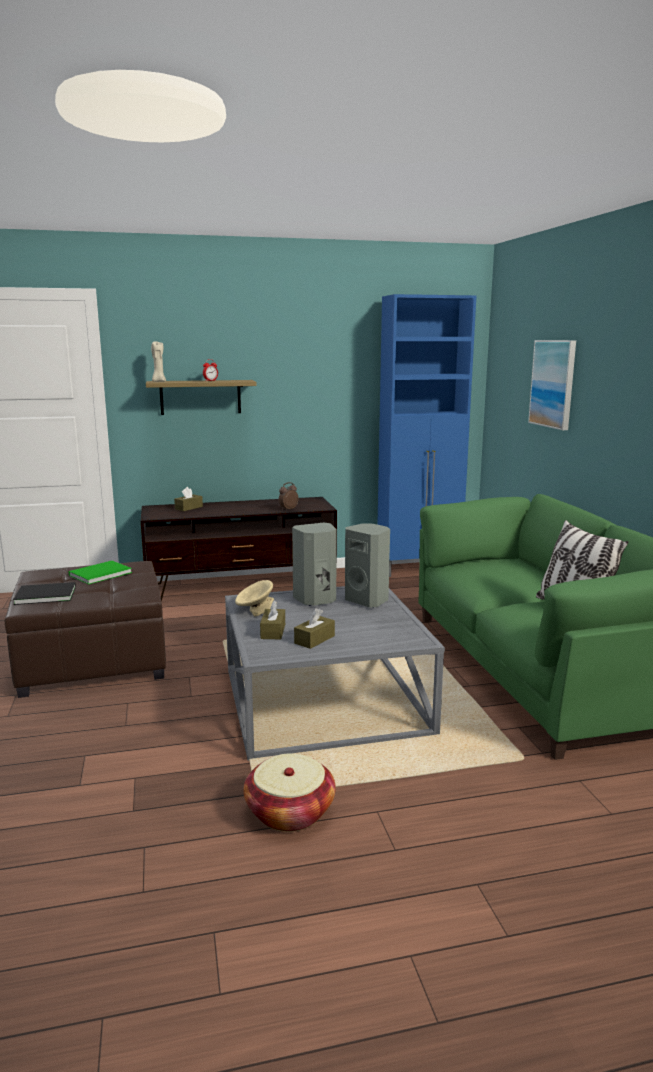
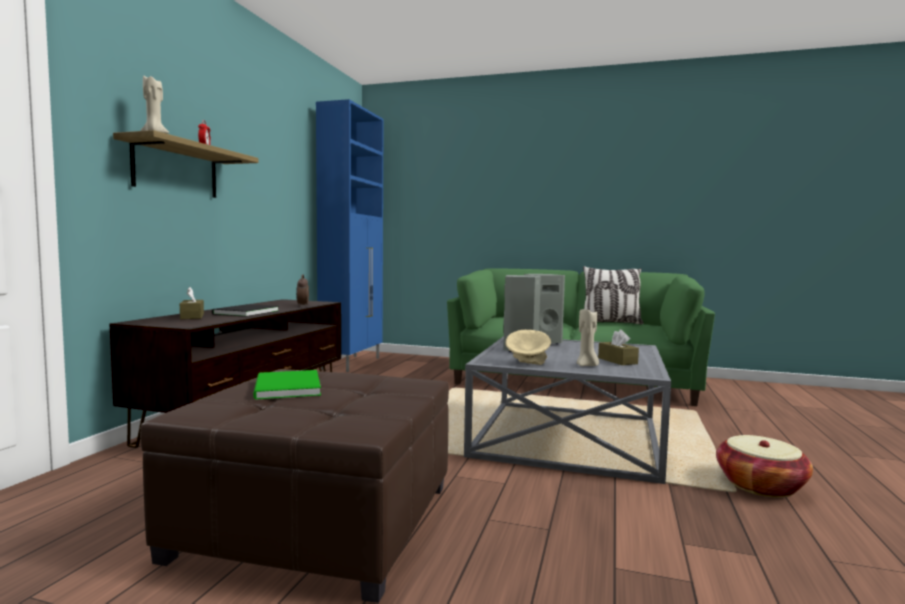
camera: 60 degrees left, 10 degrees down
black book [13,582,76,605] -> black book moved to [212,304,279,317]
brown tissue box [260,601,285,639] -> beige candle [577,309,599,366]
picture [528,340,576,430] -> none

